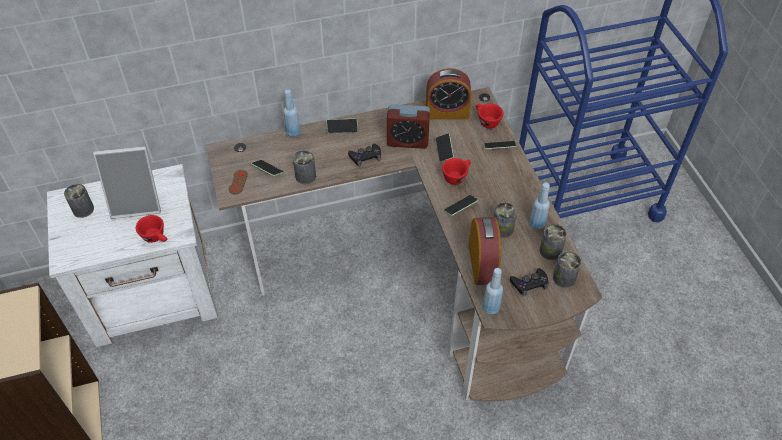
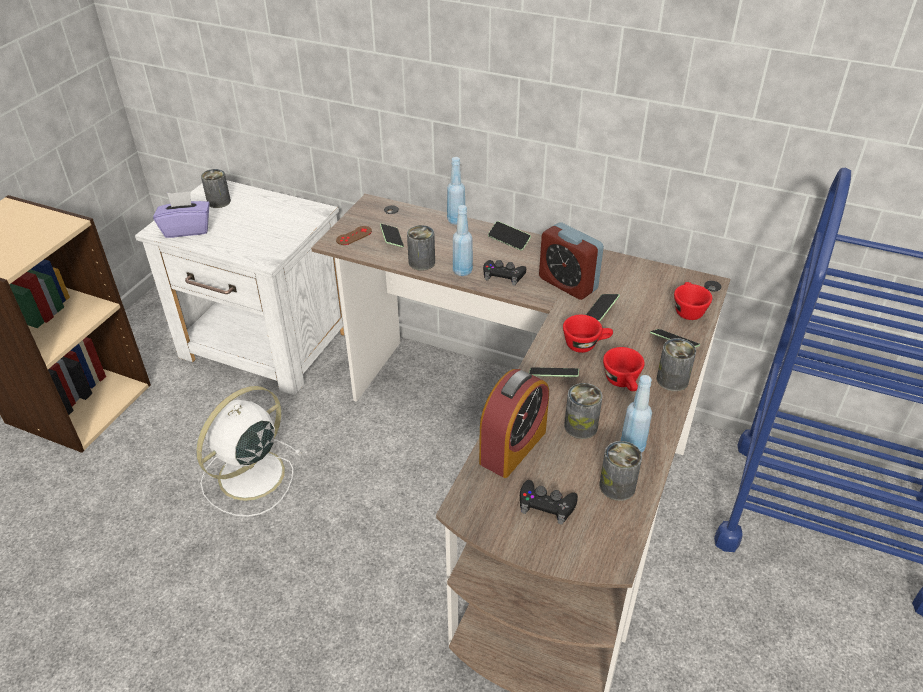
camera: 40 degrees right, 10 degrees down
picture frame [93,146,161,219] -> none
red cup [136,215,167,243] -> red cup moved to [603,347,645,391]
alarm clock [426,68,471,119] -> none
blue bottle [482,268,503,314] -> blue bottle moved to [453,205,473,276]
can [553,251,582,288] -> can moved to [657,338,696,391]
none -> purple tissue box [153,191,210,238]
none -> white fan [196,386,301,517]

